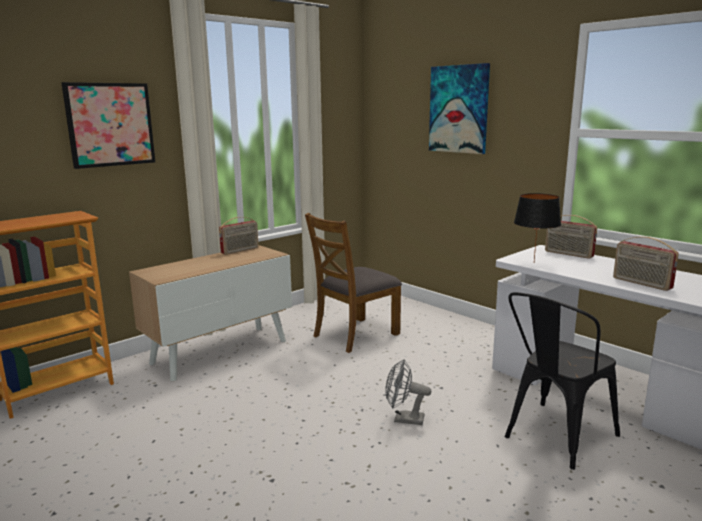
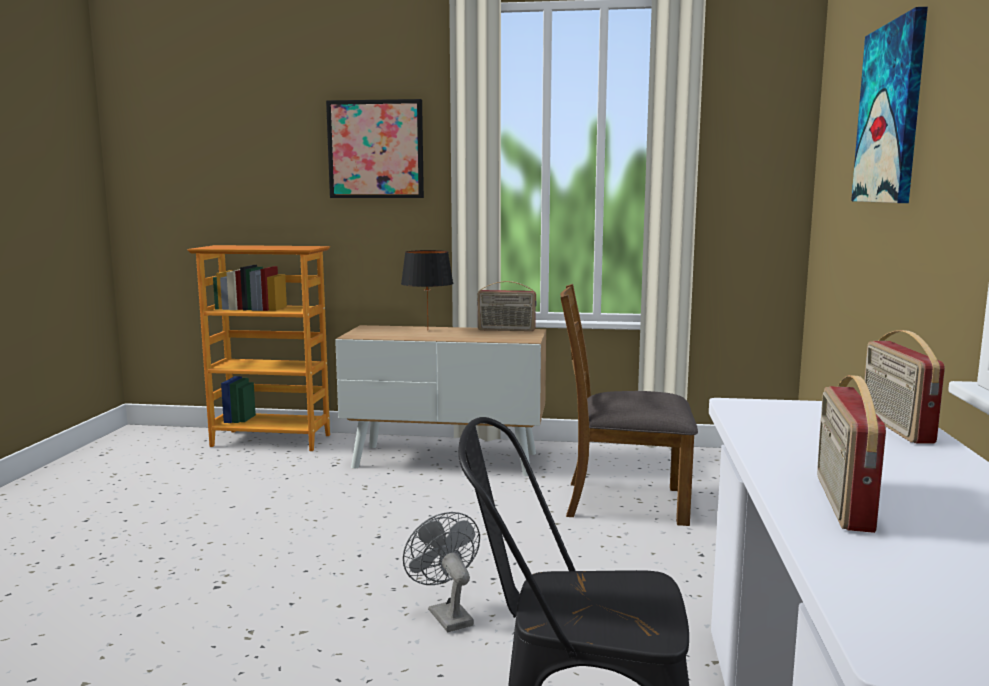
camera: 50 degrees right, 5 degrees down
black table lamp [514,193,561,261] -> black table lamp moved to [401,250,453,323]

